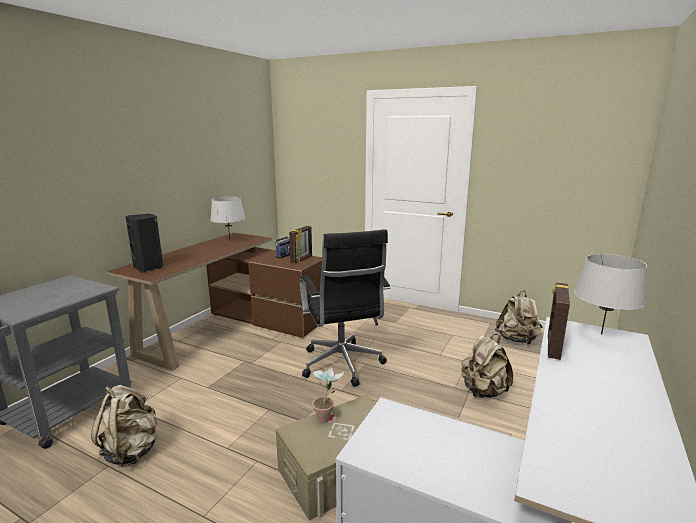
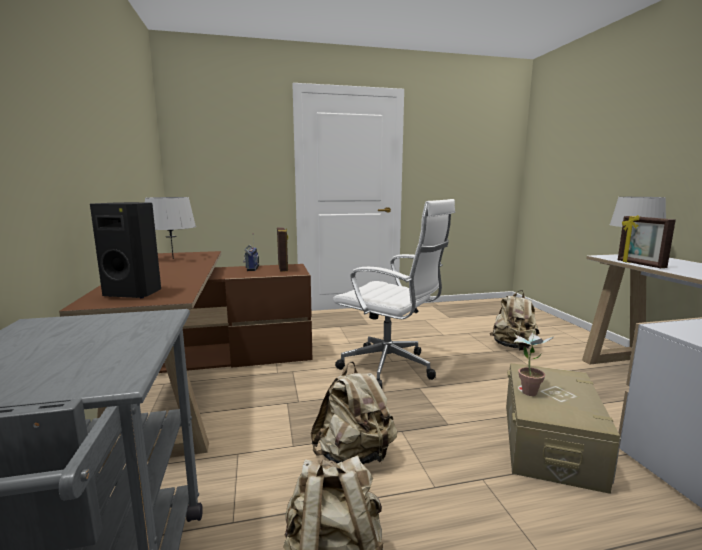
camera: 40 degrees left, 5 degrees down
black office chair [299,229,390,387] -> white office chair [333,199,455,388]
beige backpack [495,291,542,345] -> beige backpack moved to [311,361,397,464]

